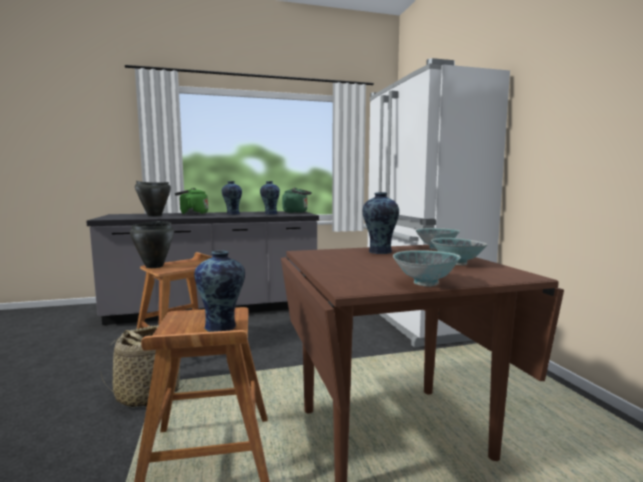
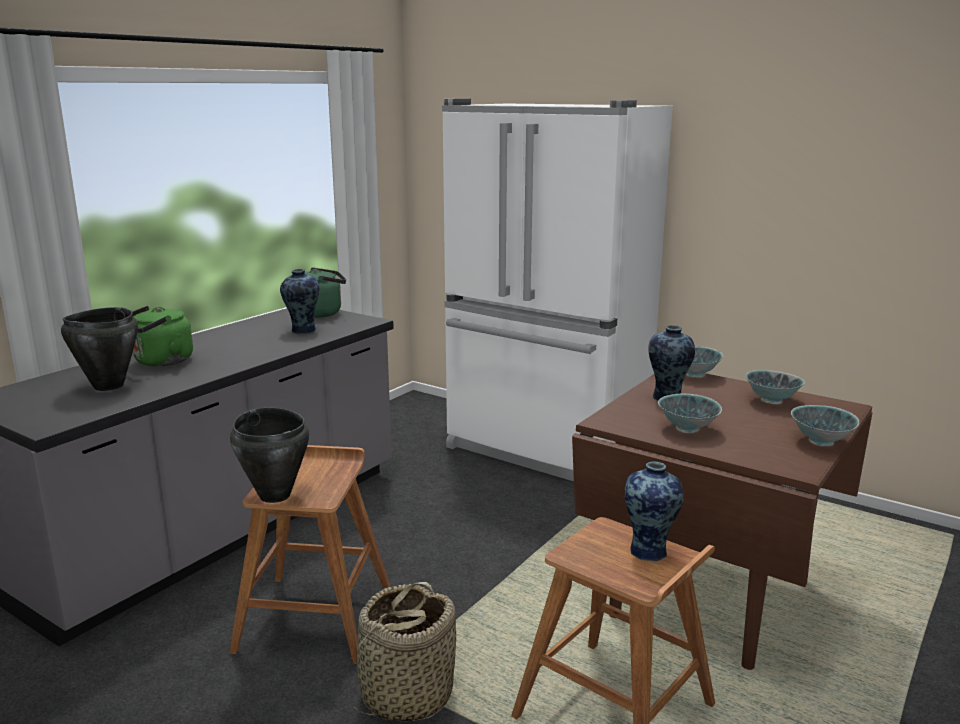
camera: 40 degrees left, 10 degrees up
vase [221,181,242,215] -> none
none -> bowl [658,394,722,434]

